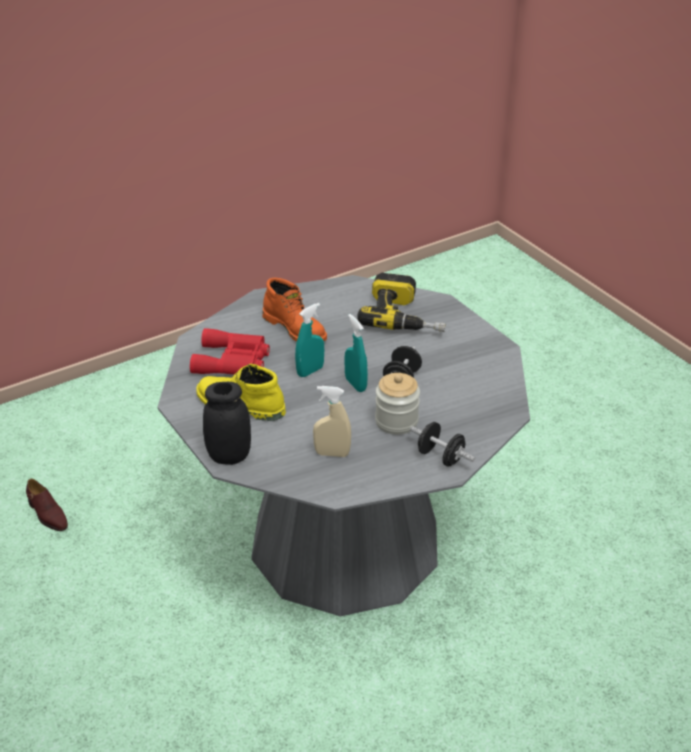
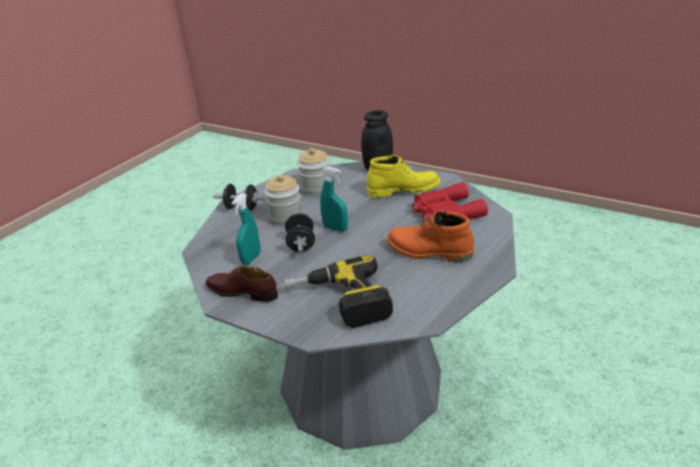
camera: 155 degrees right, 5 degrees down
brown shoe [26,479,68,531] -> brown shoe moved to [206,266,278,302]
turquoise spray bottle [295,303,324,377] -> turquoise spray bottle moved to [232,193,261,265]
beige spray bottle [313,386,351,457] -> jar [297,148,330,195]

